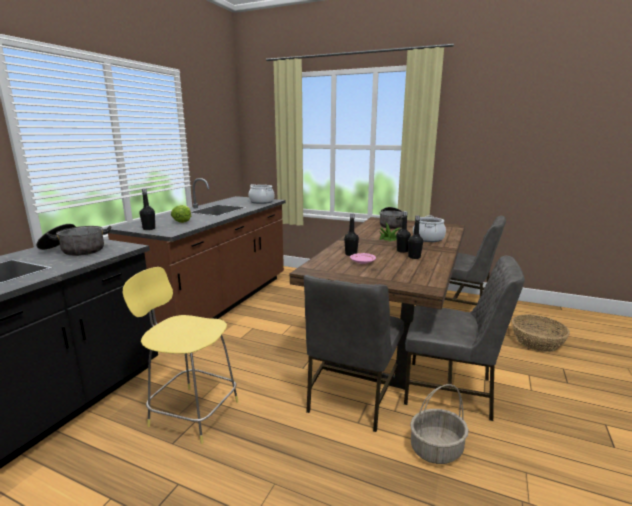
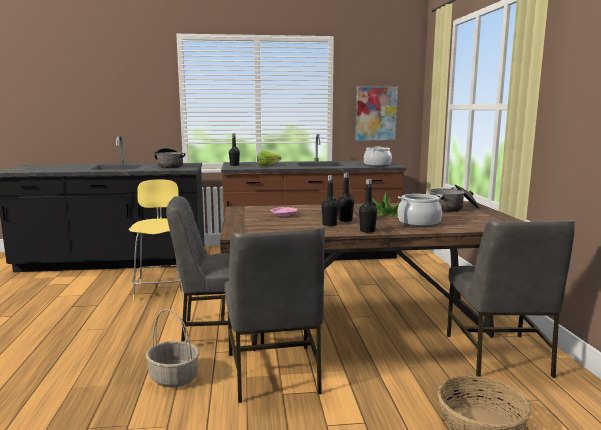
camera: 60 degrees right, 5 degrees down
black bottle [344,213,359,256] -> black bottle moved to [359,179,377,233]
none -> picture [355,86,398,141]

